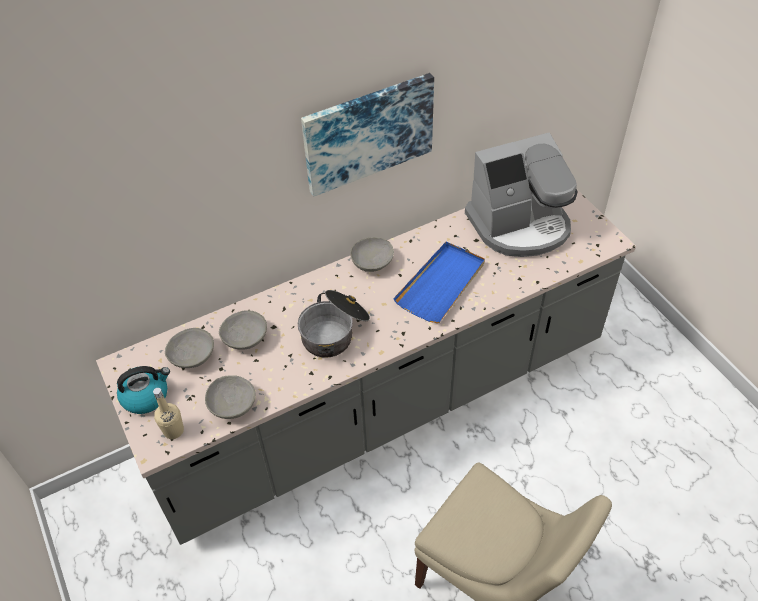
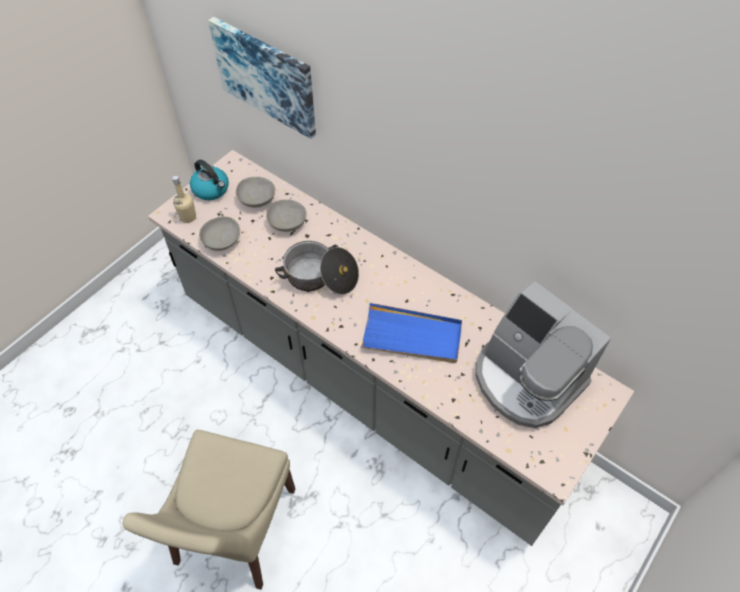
camera: 65 degrees right, 5 degrees up
picture [301,73,434,197] -> picture moved to [208,17,316,139]
grey bowl [350,237,394,272] -> none

